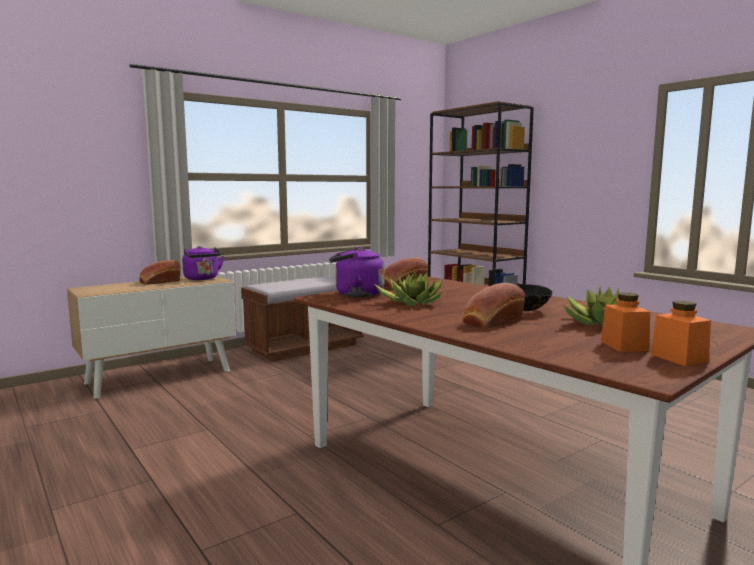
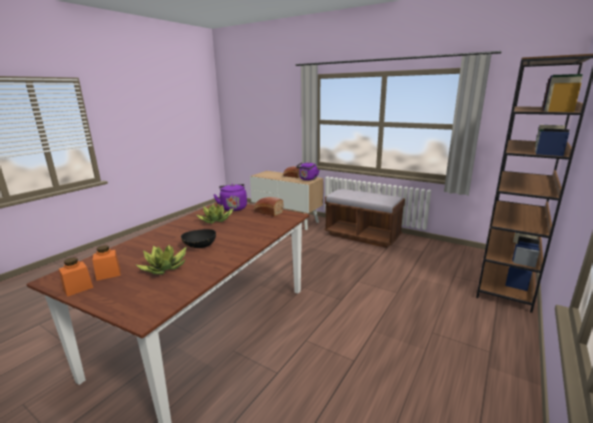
camera: 70 degrees right, 10 degrees up
bread [462,283,525,329] -> none

